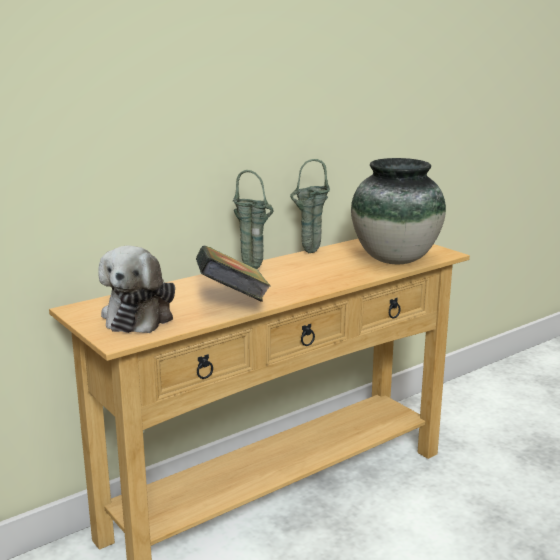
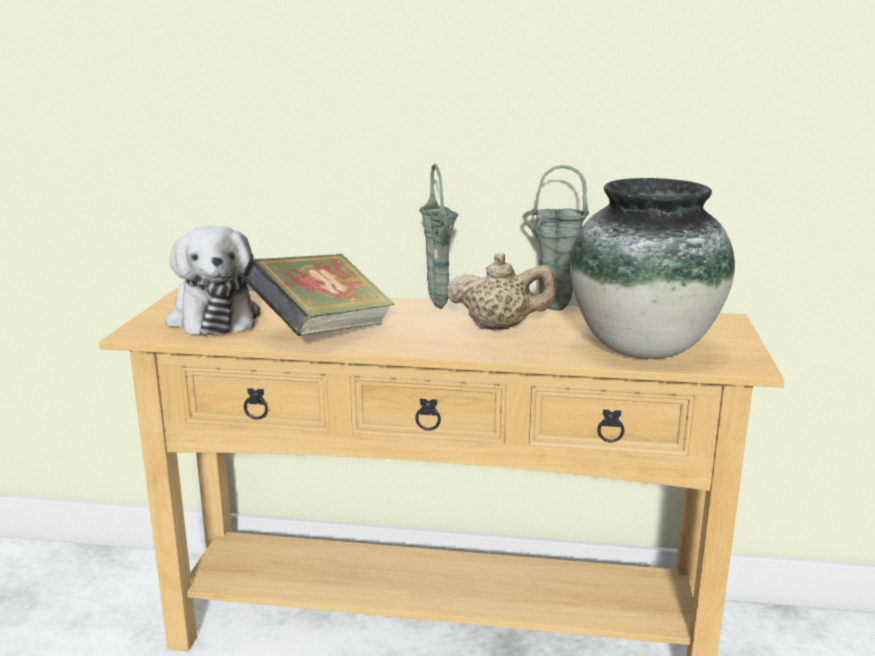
camera: 45 degrees right, 0 degrees up
plush toy [98,246,175,333] -> plush toy turned 75 degrees counterclockwise [166,226,260,336]
none -> beige teapot [447,253,557,330]

